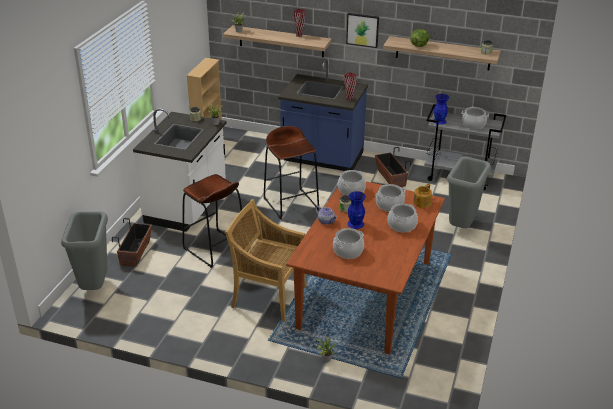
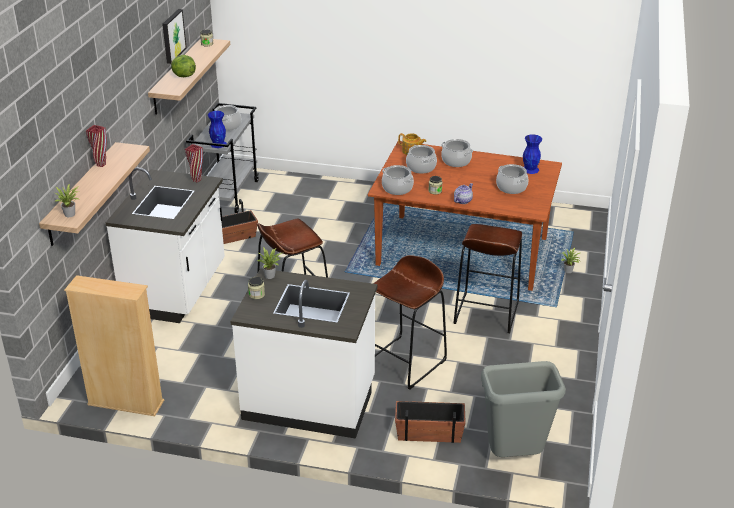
camera: 95 degrees left, 0 degrees up
beige chair [225,199,307,322] -> brown stool [454,224,522,333]
blue counter [278,60,368,171] -> white counter [106,167,225,323]
picture [346,13,379,48] -> picture moved to [162,9,187,64]
blue vase [348,191,366,229] -> blue vase moved to [523,134,542,174]
grey trash can [447,156,491,228] -> none

